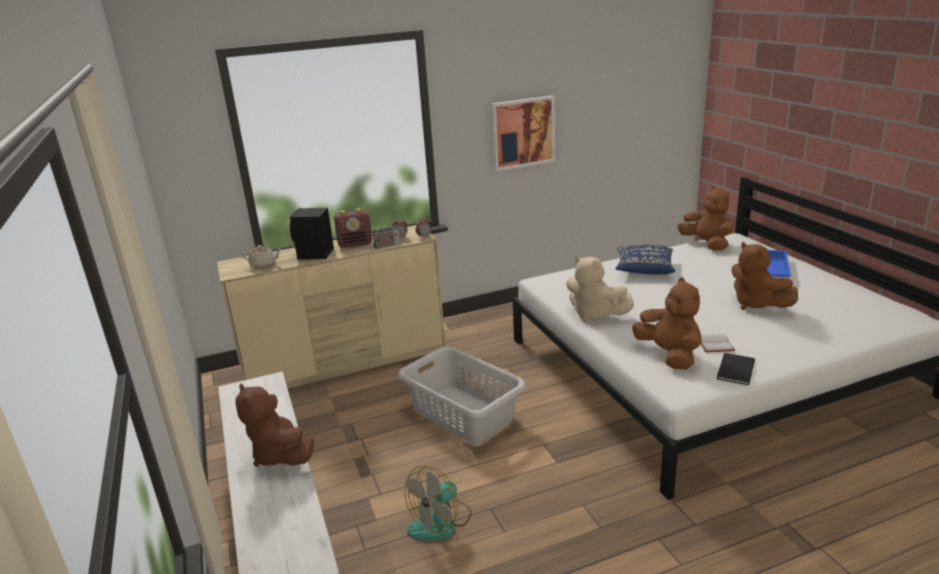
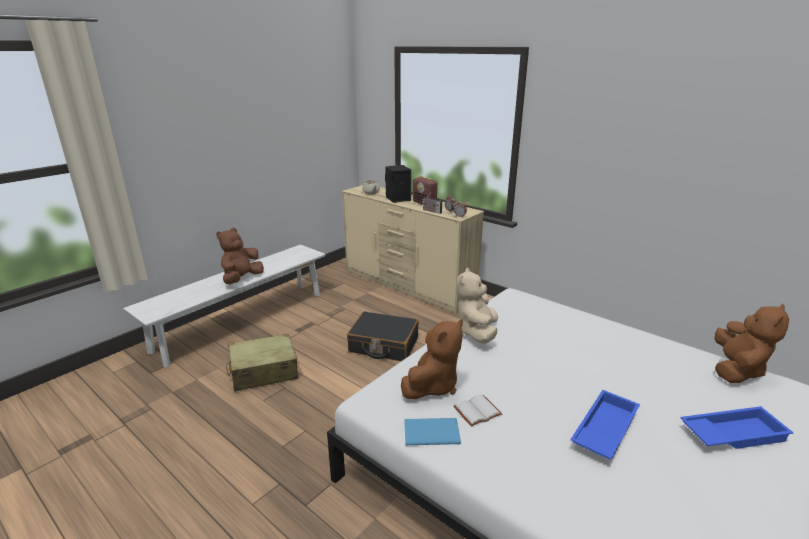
camera: 60 degrees right, 0 degrees up
grey laundry basket [398,347,526,444] -> black suitcase [347,311,419,361]
fan [404,466,472,541] -> beige suitcase [226,334,298,391]
picture [491,96,555,171] -> none
blue pillow [615,245,675,275] -> none
black book [717,353,755,385] -> blue book [404,418,461,445]
brown plush toy [731,242,798,310] -> blue tray [570,390,640,459]

